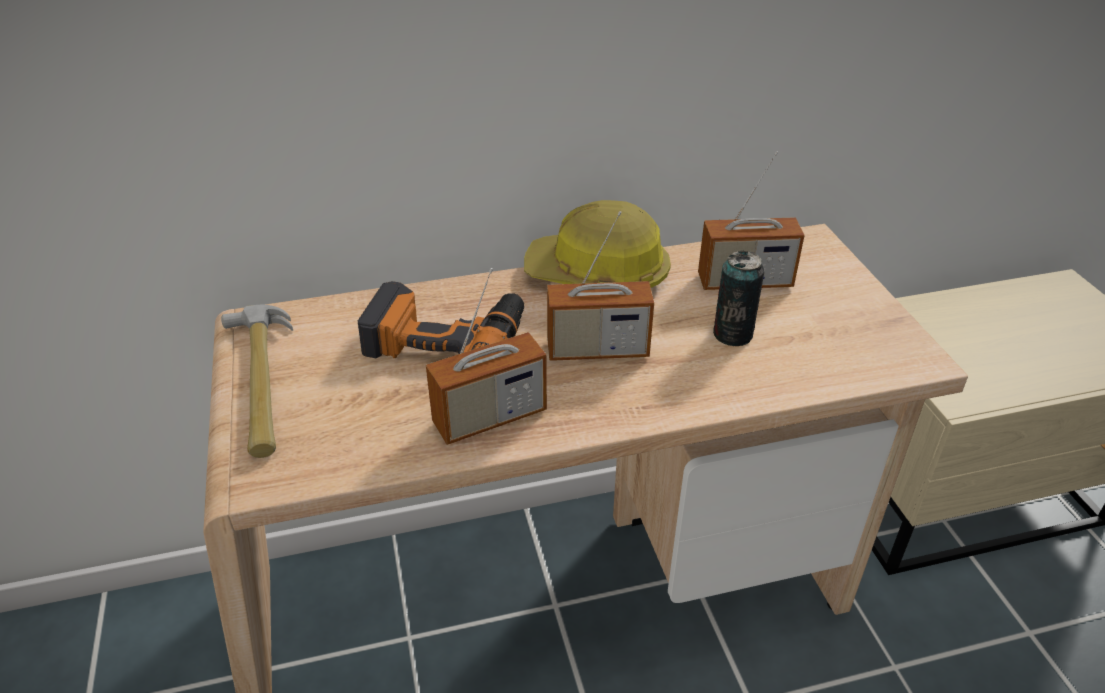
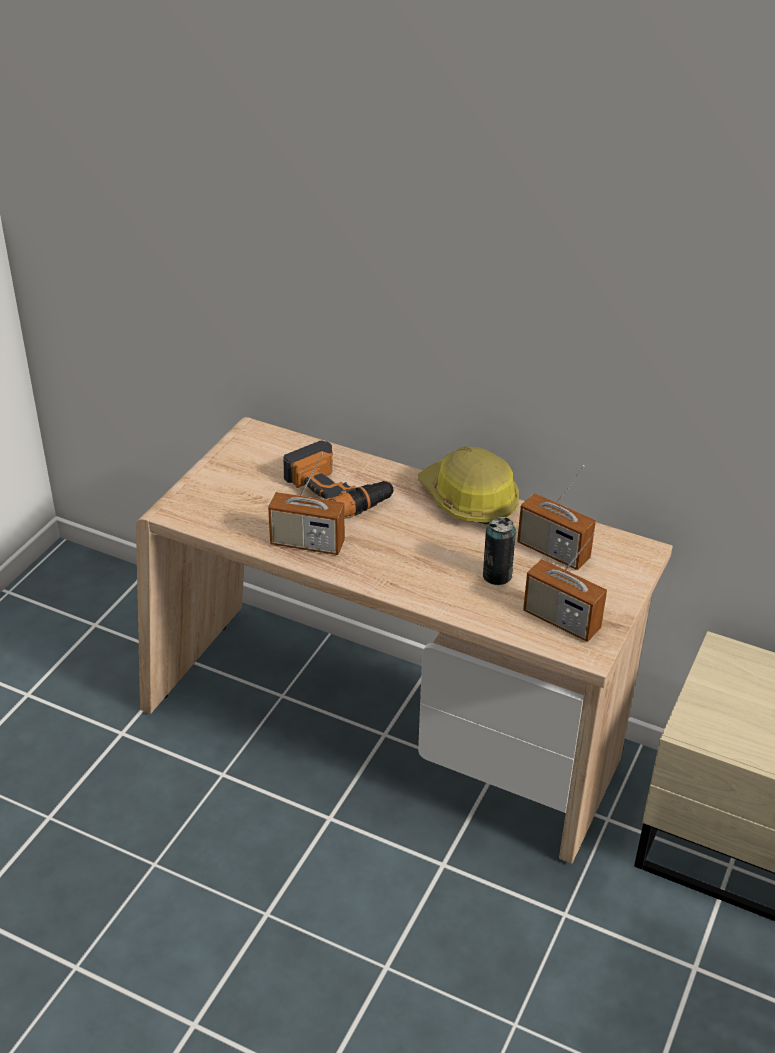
camera: 40 degrees right, 0 degrees up
hammer [221,305,293,458] -> none
radio [547,211,654,361] -> radio moved to [523,532,607,642]

